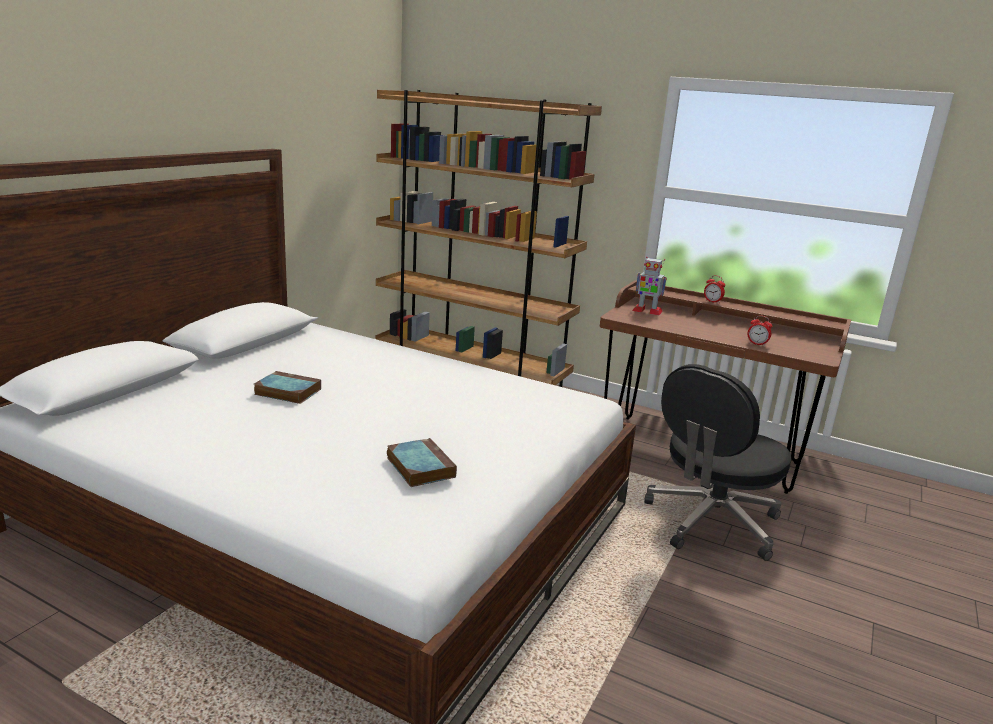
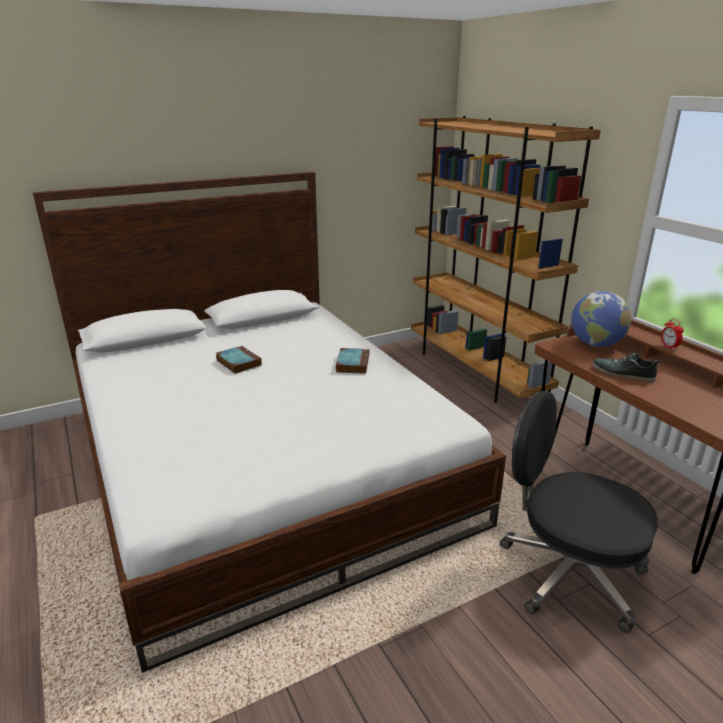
camera: 35 degrees right, 5 degrees up
book [387,438,457,487] -> book moved to [336,348,369,374]
toy robot [632,257,667,315] -> globe [571,291,631,347]
black office chair [644,364,792,561] -> black office chair turned 45 degrees clockwise [500,391,658,633]
alarm clock [748,315,772,346] -> none
none -> shoe [592,353,661,383]

